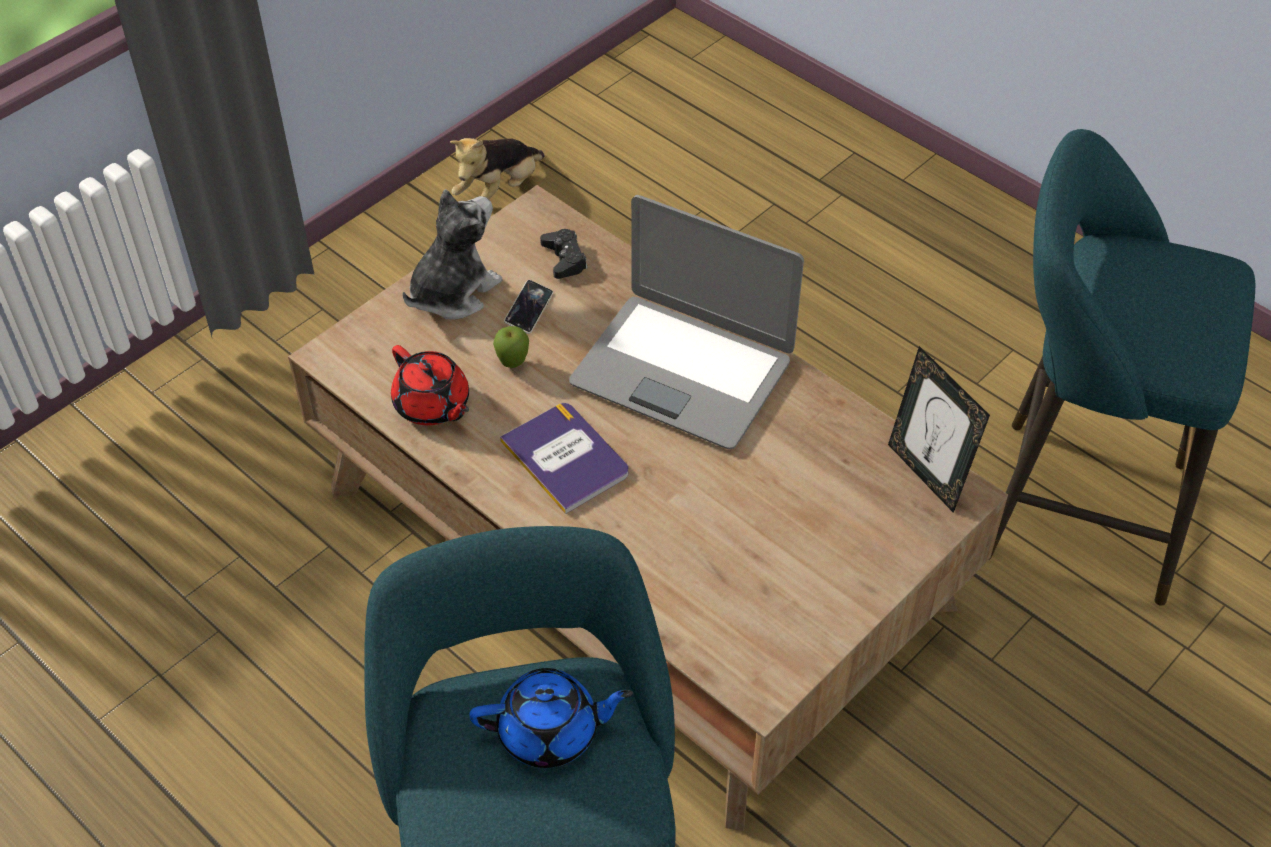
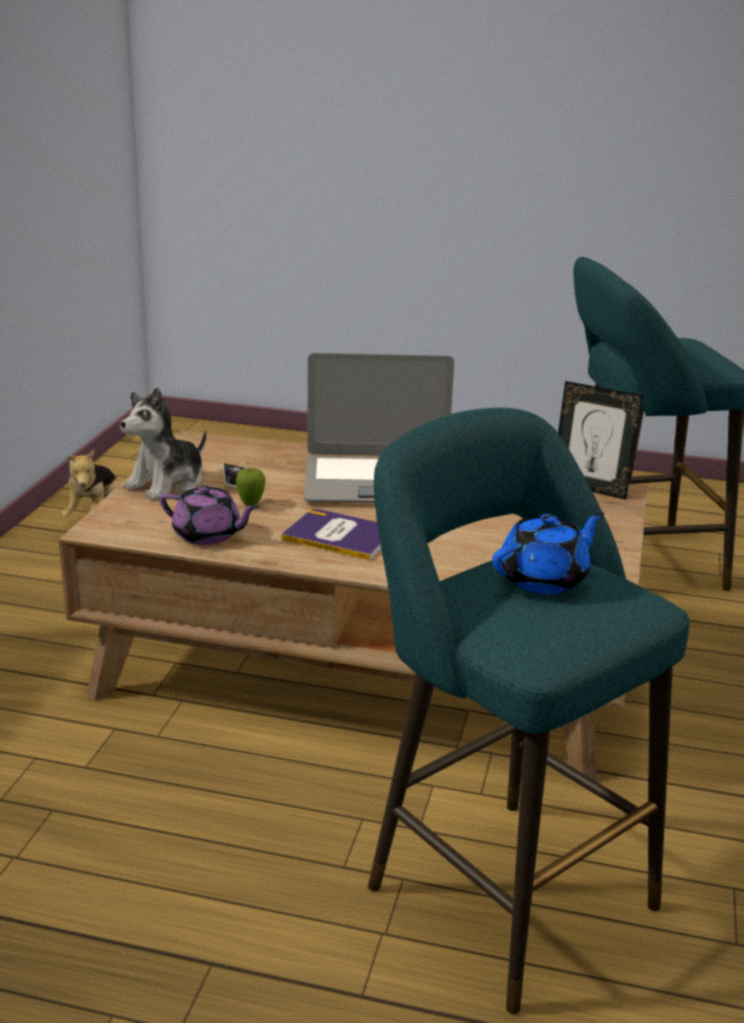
camera: 30 degrees left, 25 degrees down
red teapot [391,345,469,425] -> purple teapot [160,485,259,545]
plush toy [402,189,502,320] -> plush toy turned 150 degrees counterclockwise [120,387,207,501]
black game controller [540,229,588,279] -> none

